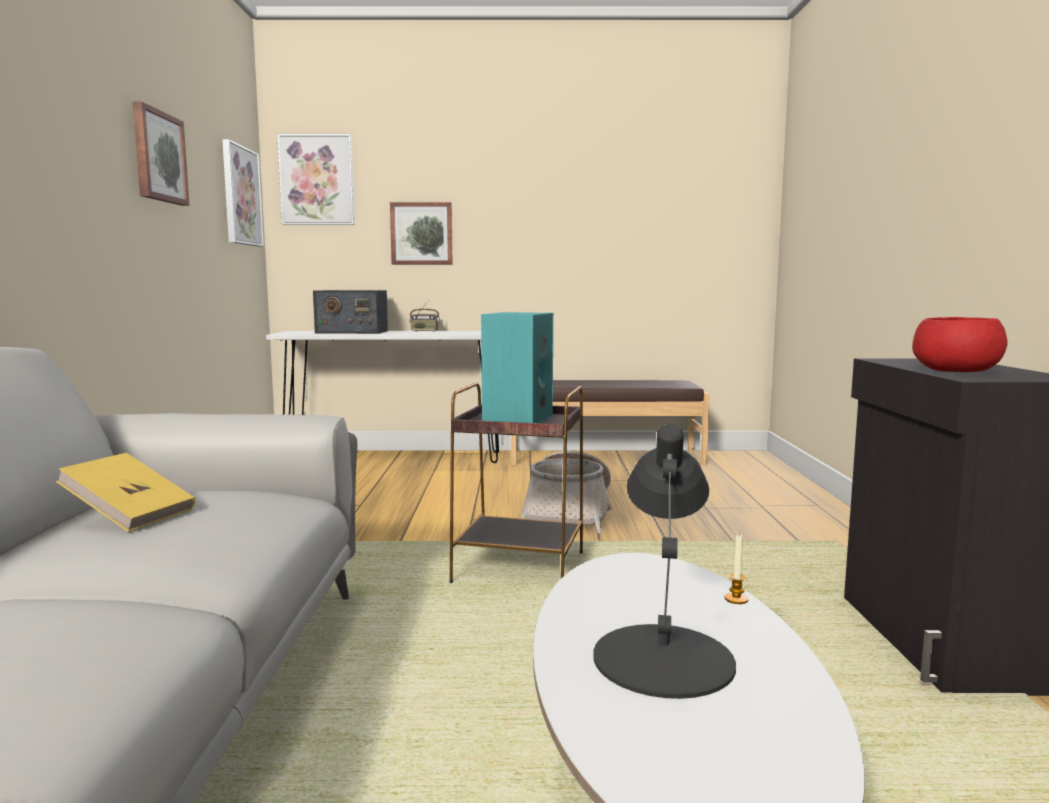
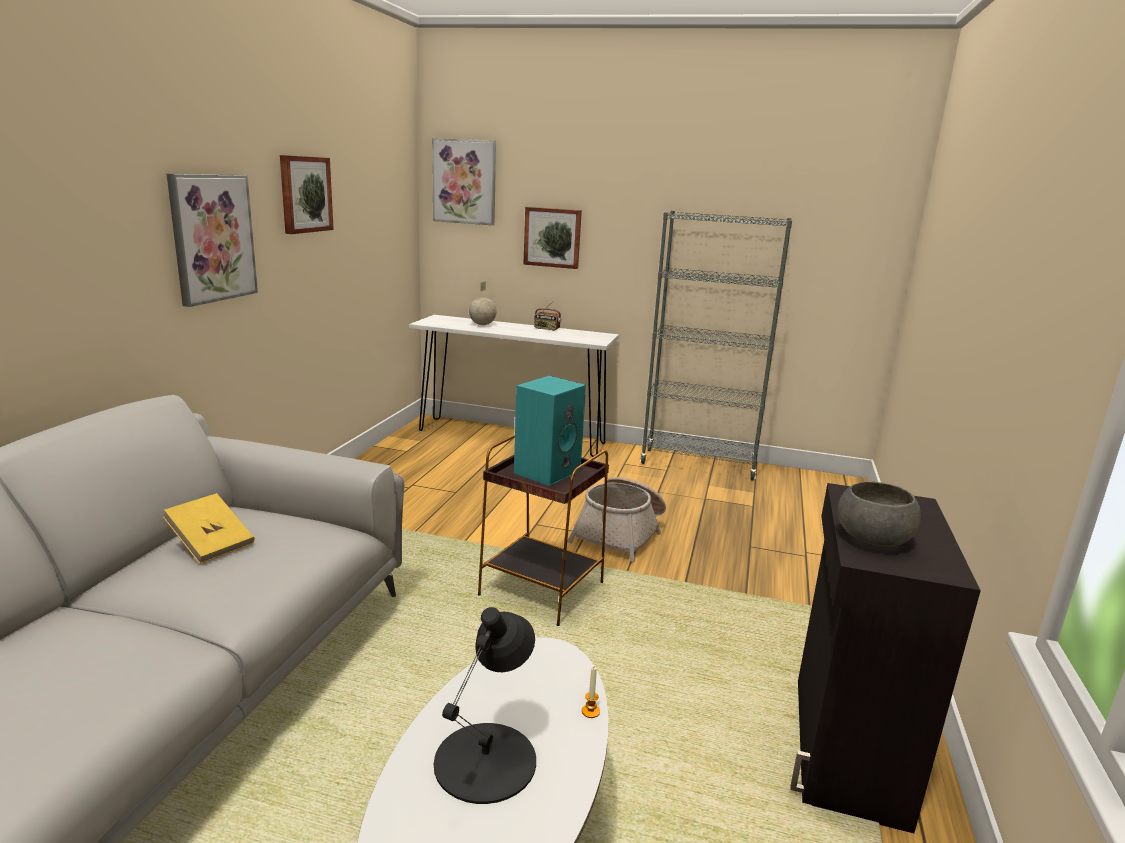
camera: 15 degrees right, 10 degrees up
picture [222,139,264,246] -> picture moved to [167,174,258,307]
radio [313,290,388,334] -> globe [469,281,497,325]
brown bench [511,380,710,466] -> grey bookcase [640,211,792,481]
red bowl [912,317,1007,372] -> grey bowl [838,482,921,547]

